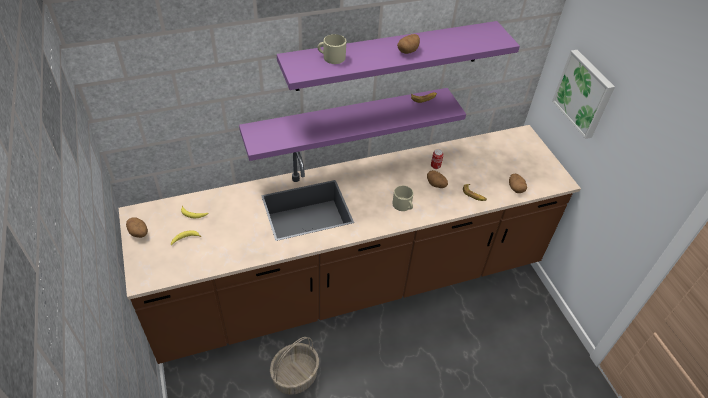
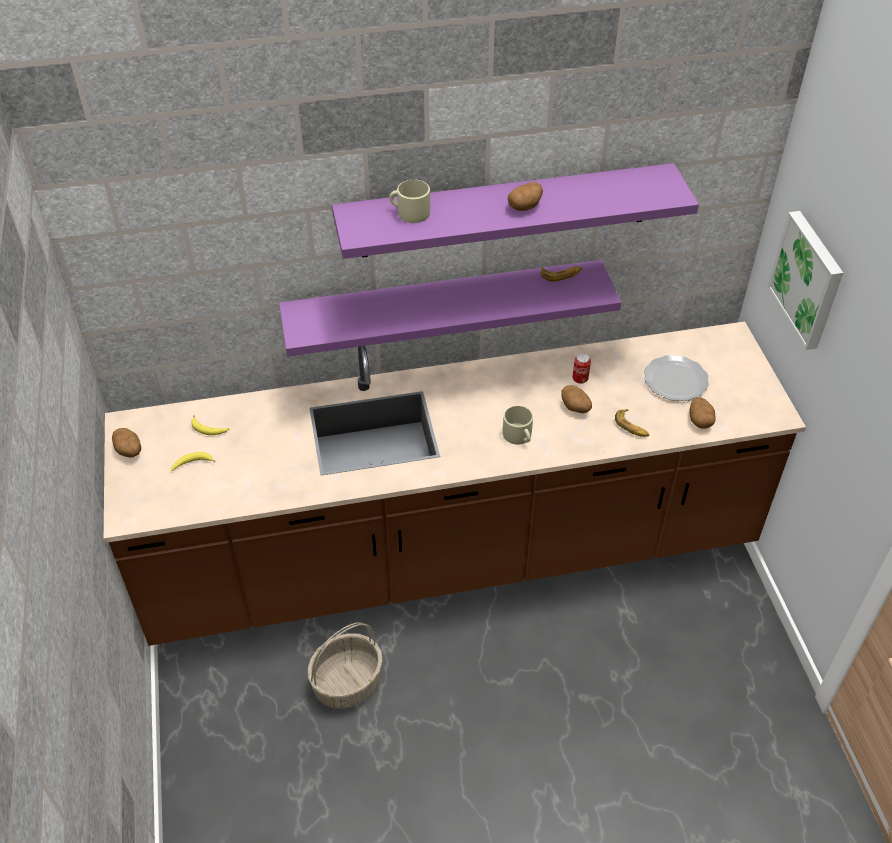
camera: 10 degrees right, 0 degrees up
none -> plate [644,355,709,401]

